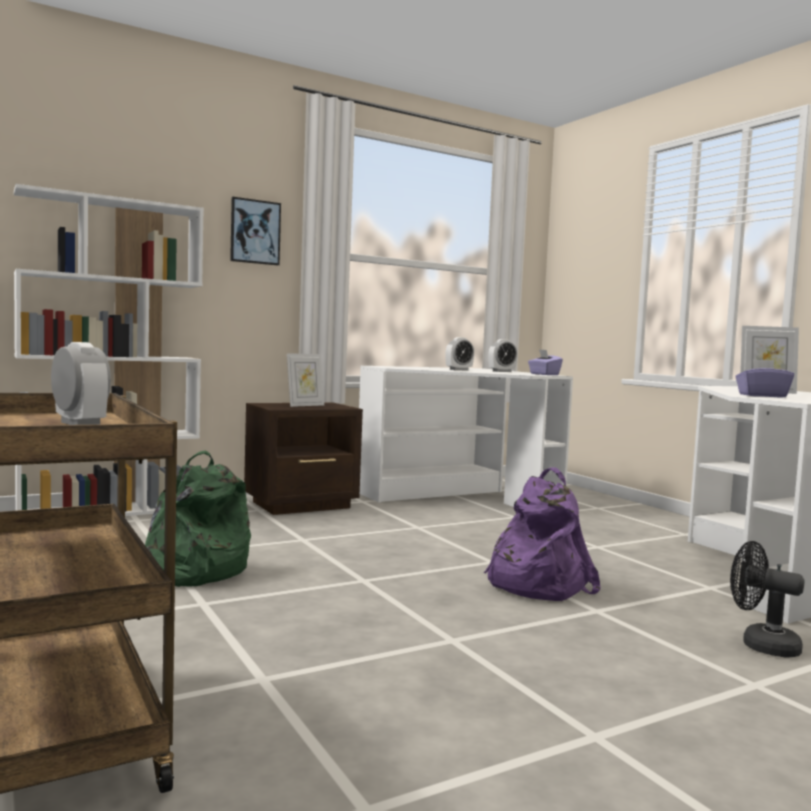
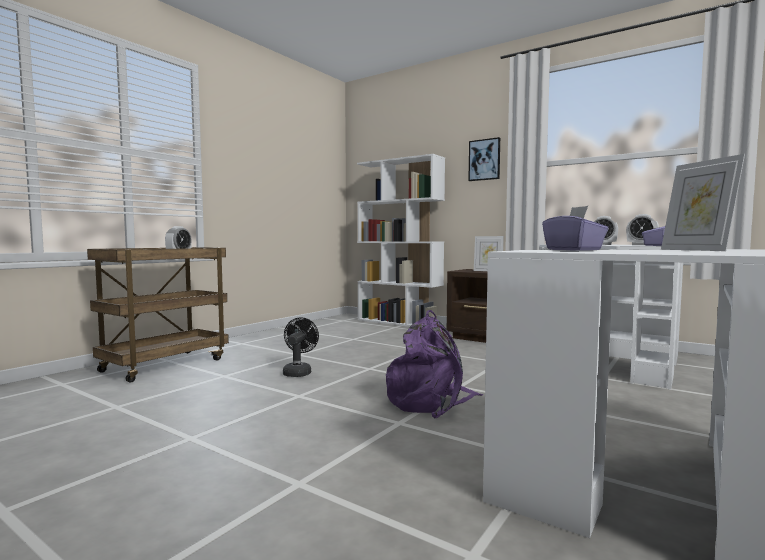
camera: 65 degrees right, 0 degrees up
green backpack [145,451,251,587] -> none
black fan [730,541,804,658] -> black fan moved to [283,317,319,377]

